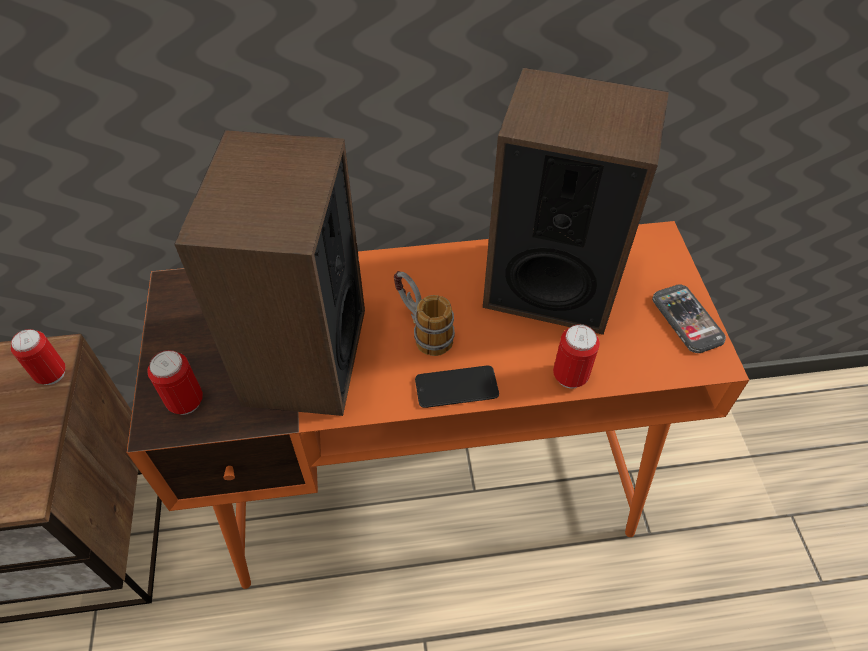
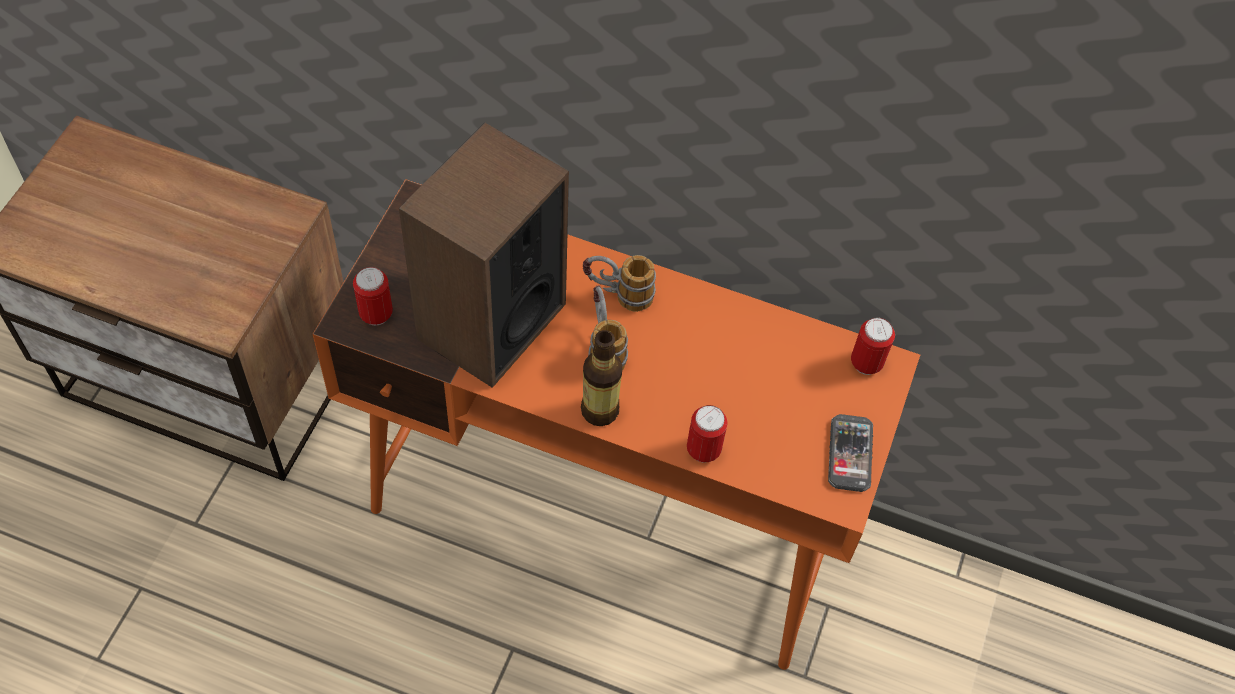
camera: 25 degrees right, 5 degrees up
can [11,329,66,385] -> can moved to [851,317,895,375]
phone [415,366,499,408] -> bottle [581,330,622,426]
speaker [483,68,669,335] -> none
none -> mug [583,255,656,312]

